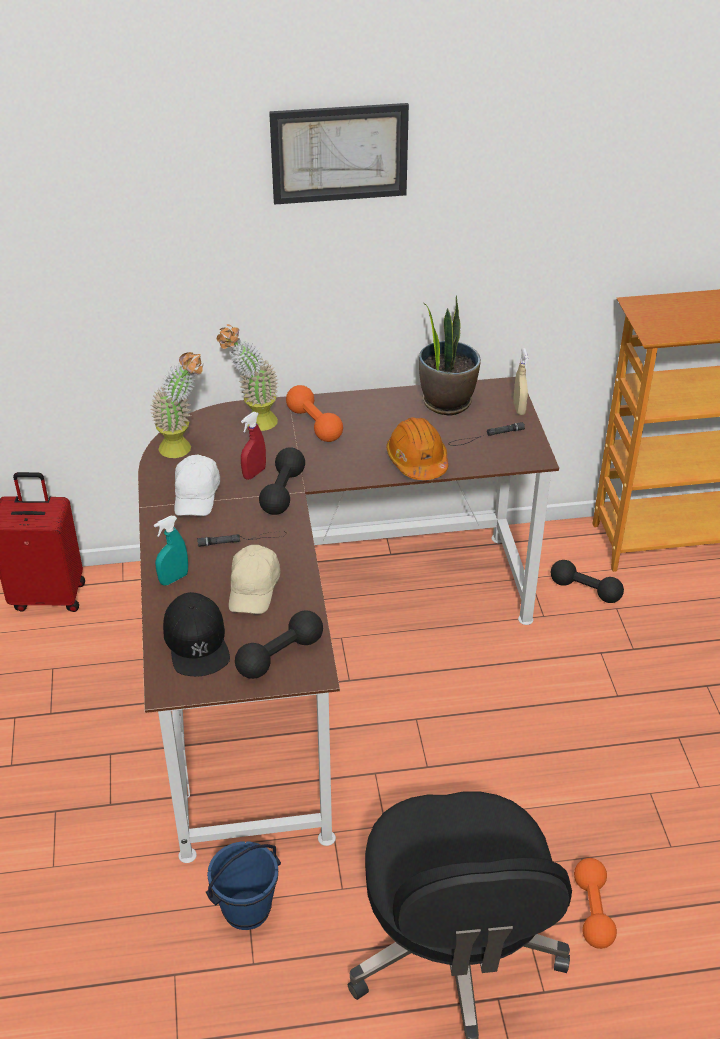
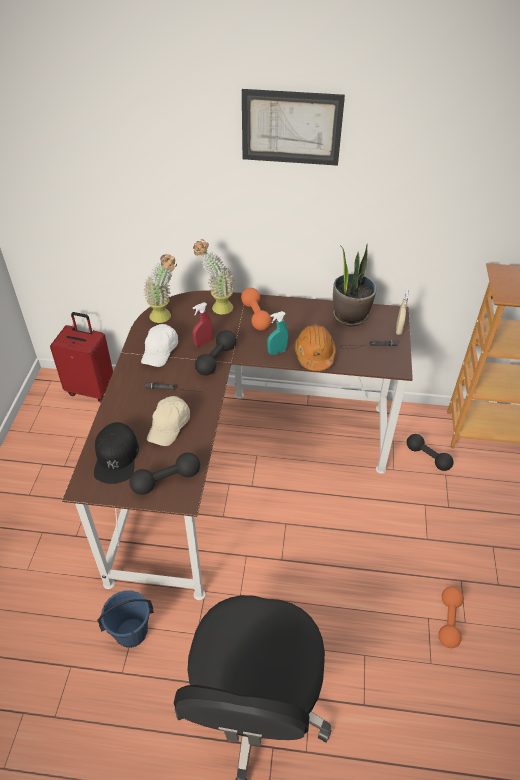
camera: 15 degrees right, 5 degrees up
turquoise spray bottle [154,516,188,586] -> turquoise spray bottle moved to [267,311,288,355]
orange dumbbell [574,858,617,949] -> orange dumbbell moved to [439,586,464,648]

